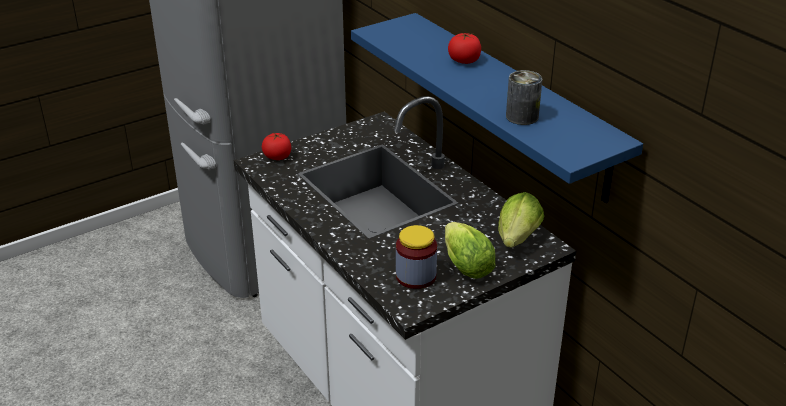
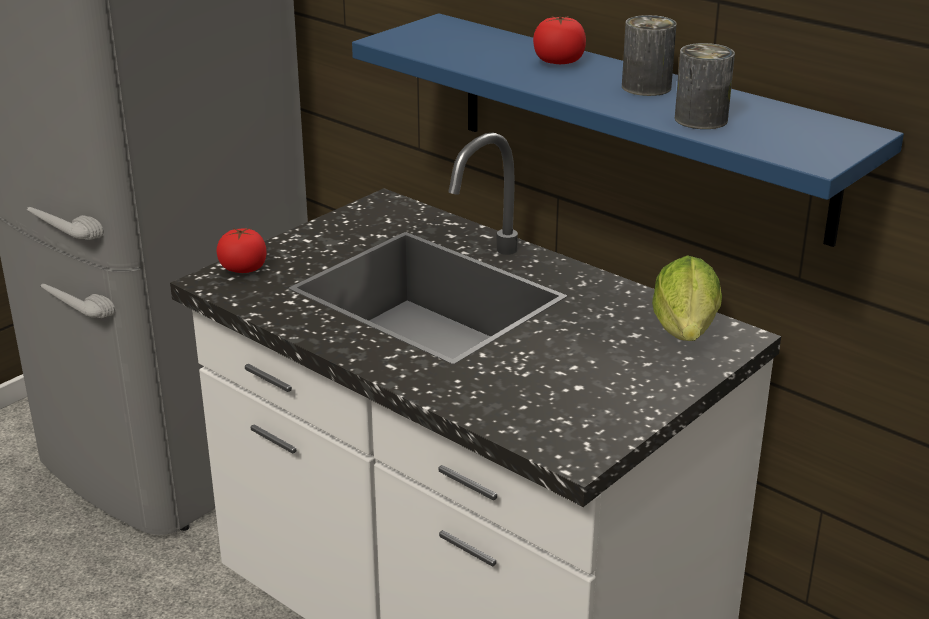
camera: 15 degrees left, 5 degrees down
jar [396,225,437,289] -> none
lettuce [445,222,496,279] -> none
none -> can [622,15,677,96]

